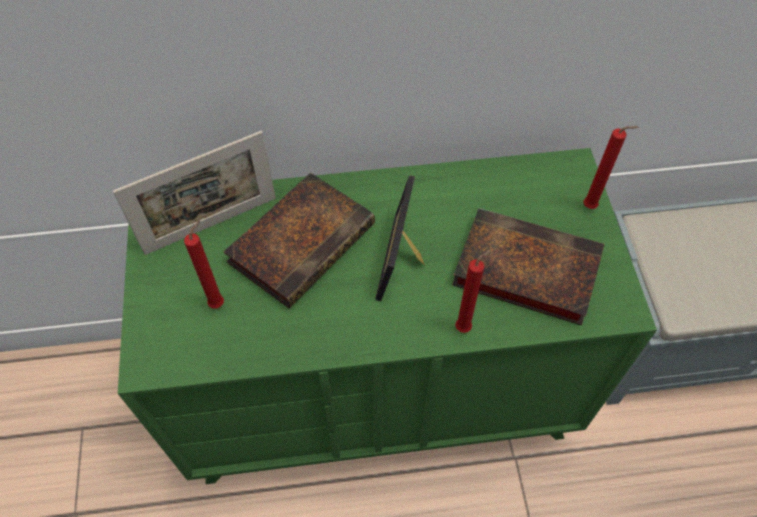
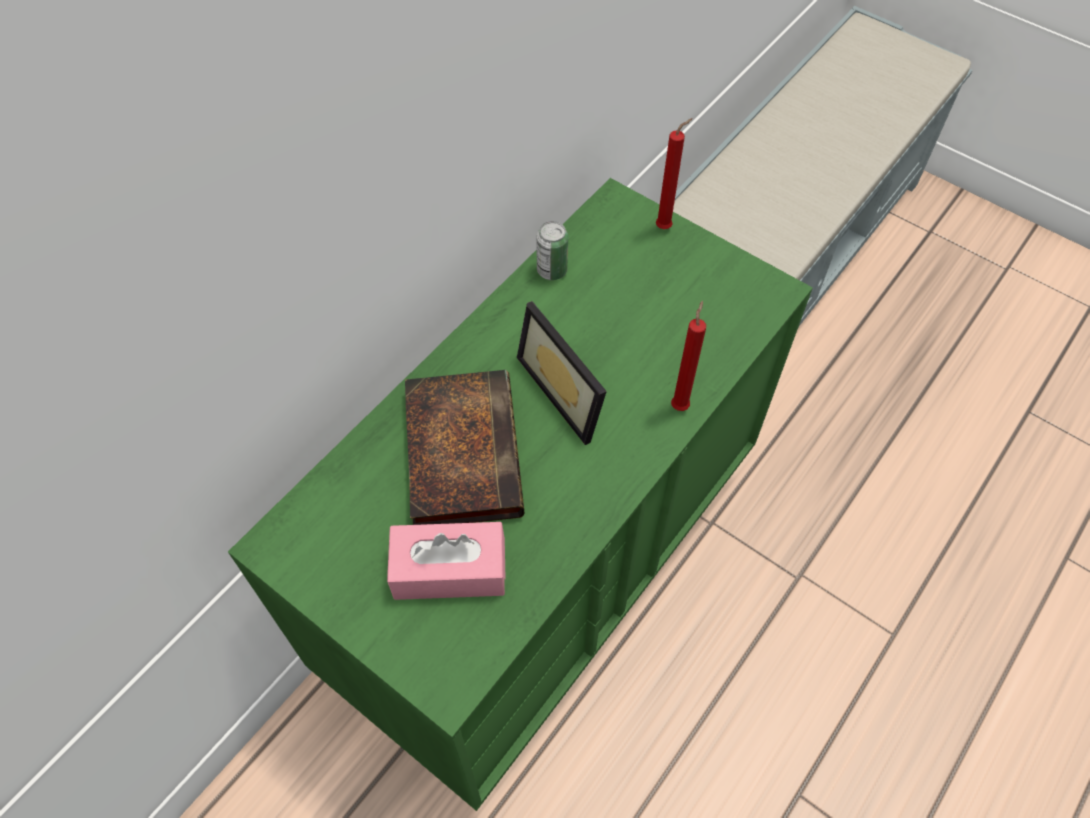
camera: 45 degrees left, 0 degrees up
picture frame [113,131,276,255] -> none
red candle [184,220,224,308] -> pink tissue box [387,522,506,600]
book [452,208,604,325] -> none
none -> can [536,221,568,280]

